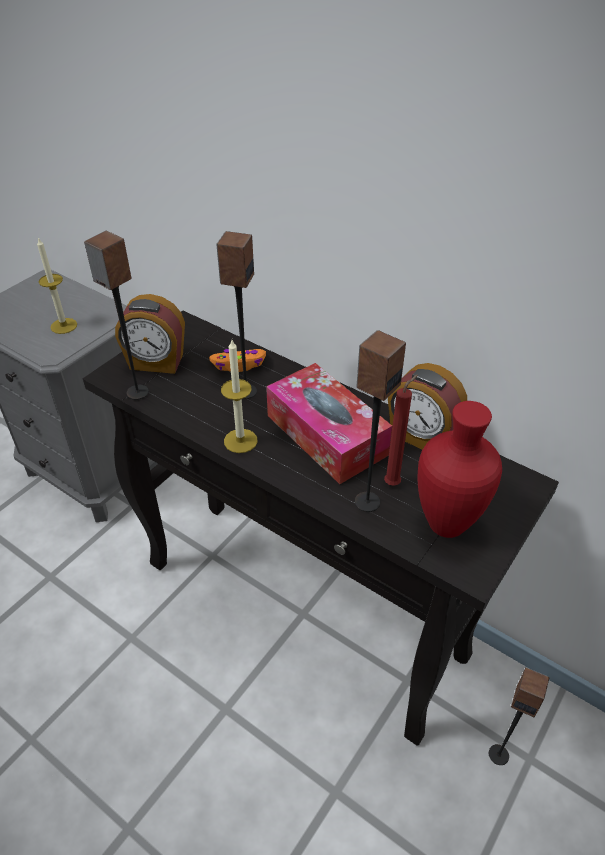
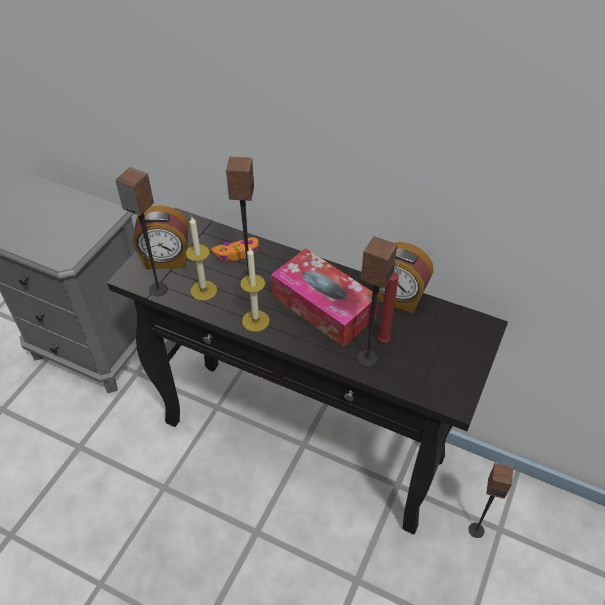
camera: 10 degrees left, 5 degrees up
candle [37,238,77,334] -> candle moved to [186,217,217,301]
red vase [418,401,502,538] -> none

